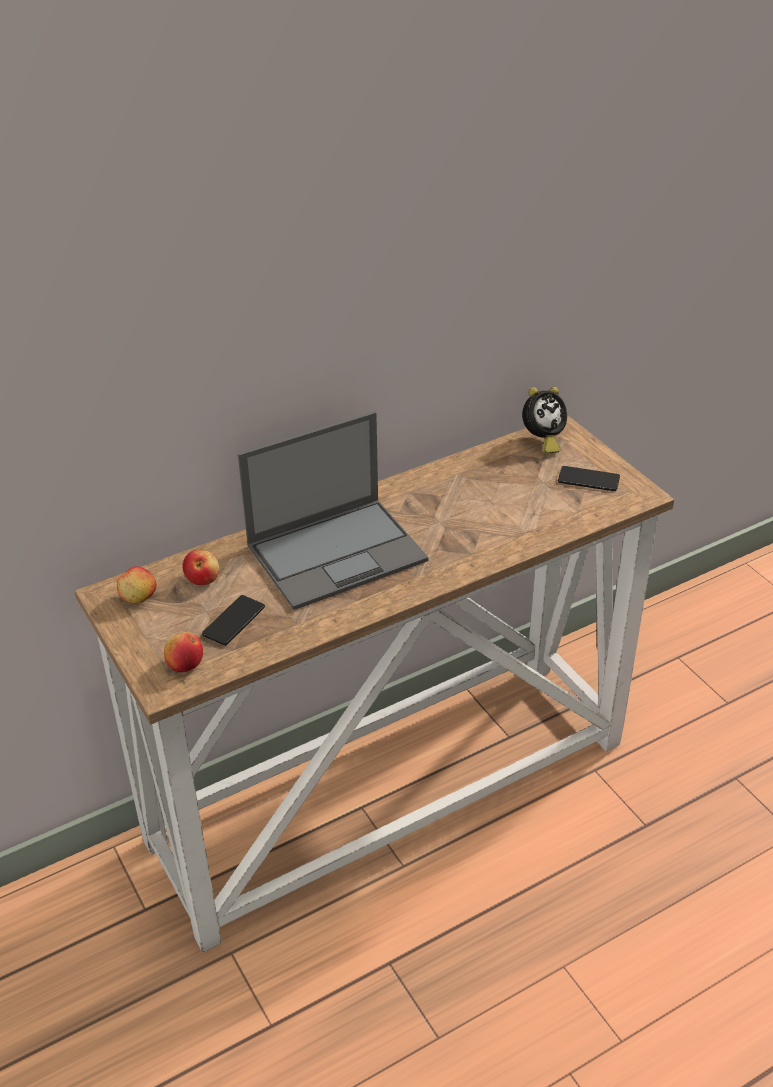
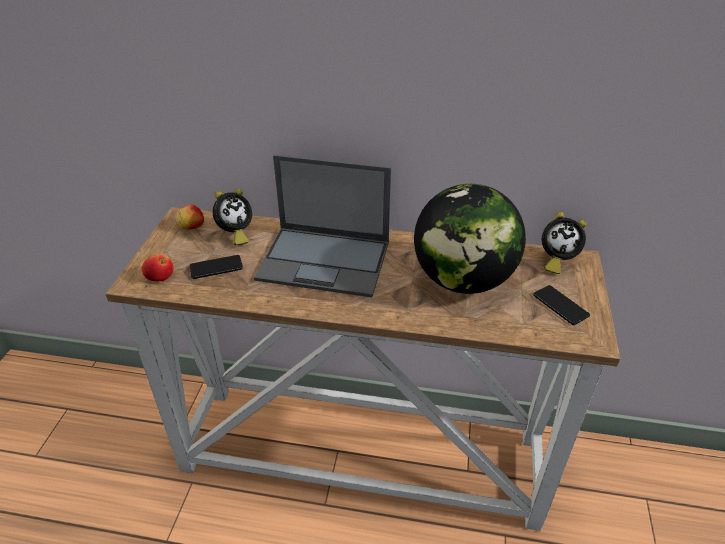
camera: 40 degrees right, 0 degrees up
apple [183,550,220,585] -> alarm clock [213,189,252,245]
none -> globe [414,184,526,294]

